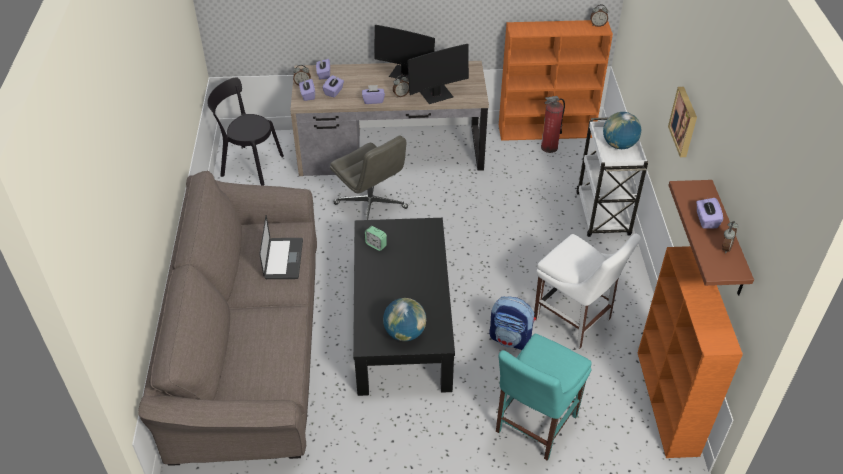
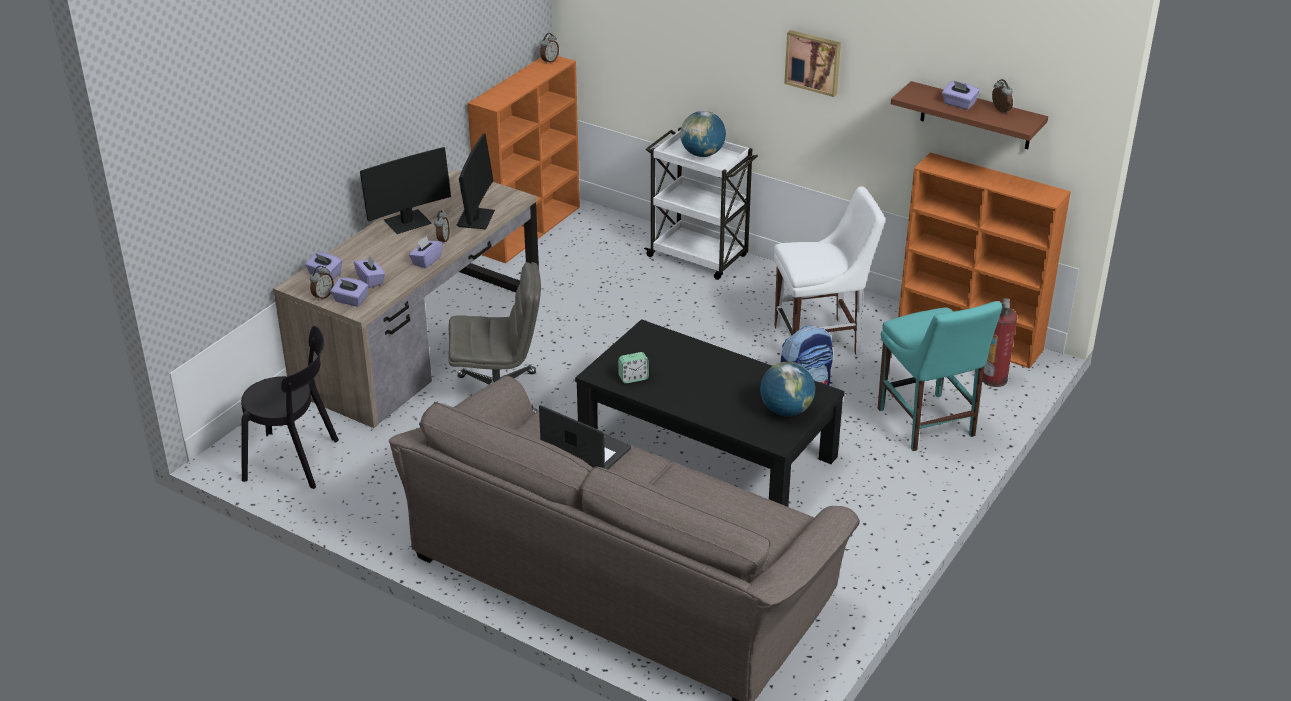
camera: 55 degrees left, 10 degrees down
black chair [207,77,284,186] -> black chair turned 135 degrees counterclockwise [241,326,339,489]
fire extinguisher [541,96,565,153] -> fire extinguisher moved to [982,298,1017,387]

